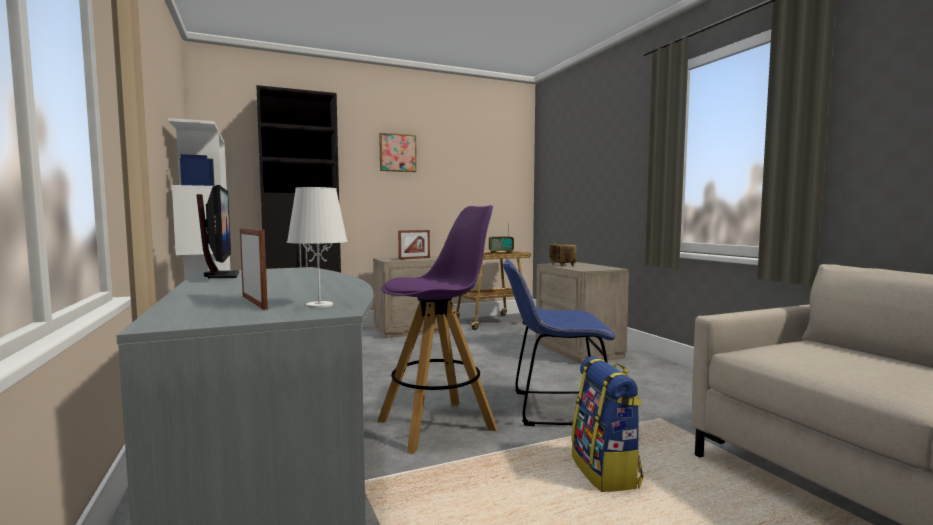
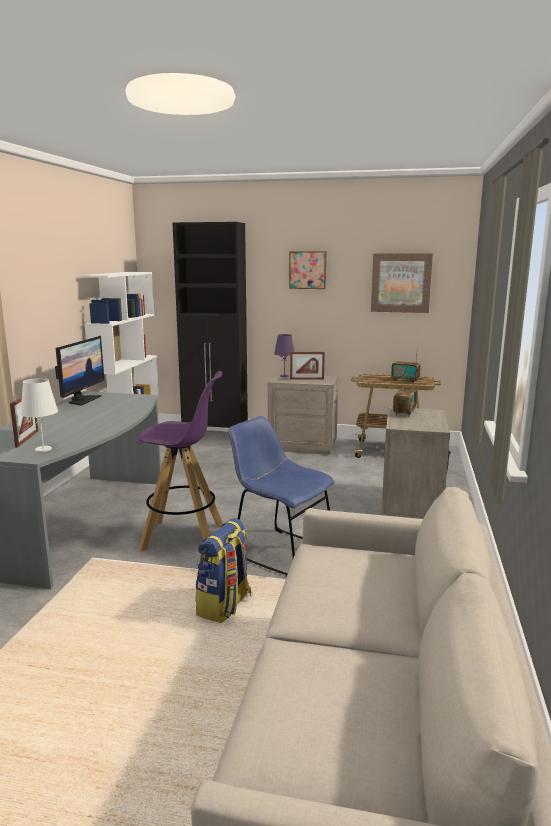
camera: 35 degrees right, 10 degrees up
none -> purple table lamp [274,334,294,377]
none -> picture [371,253,433,313]

